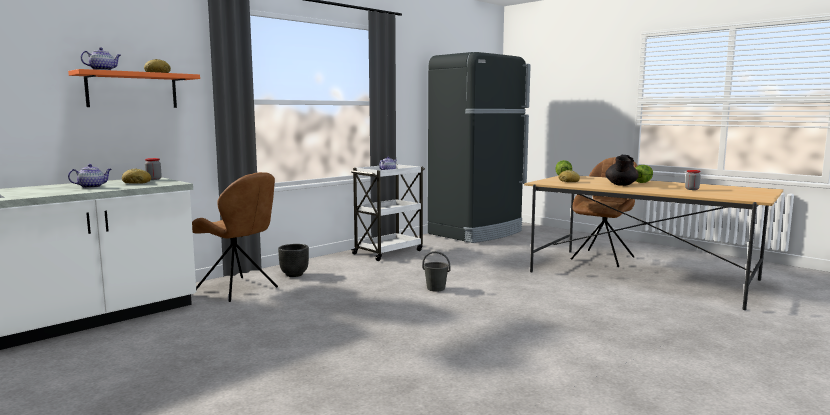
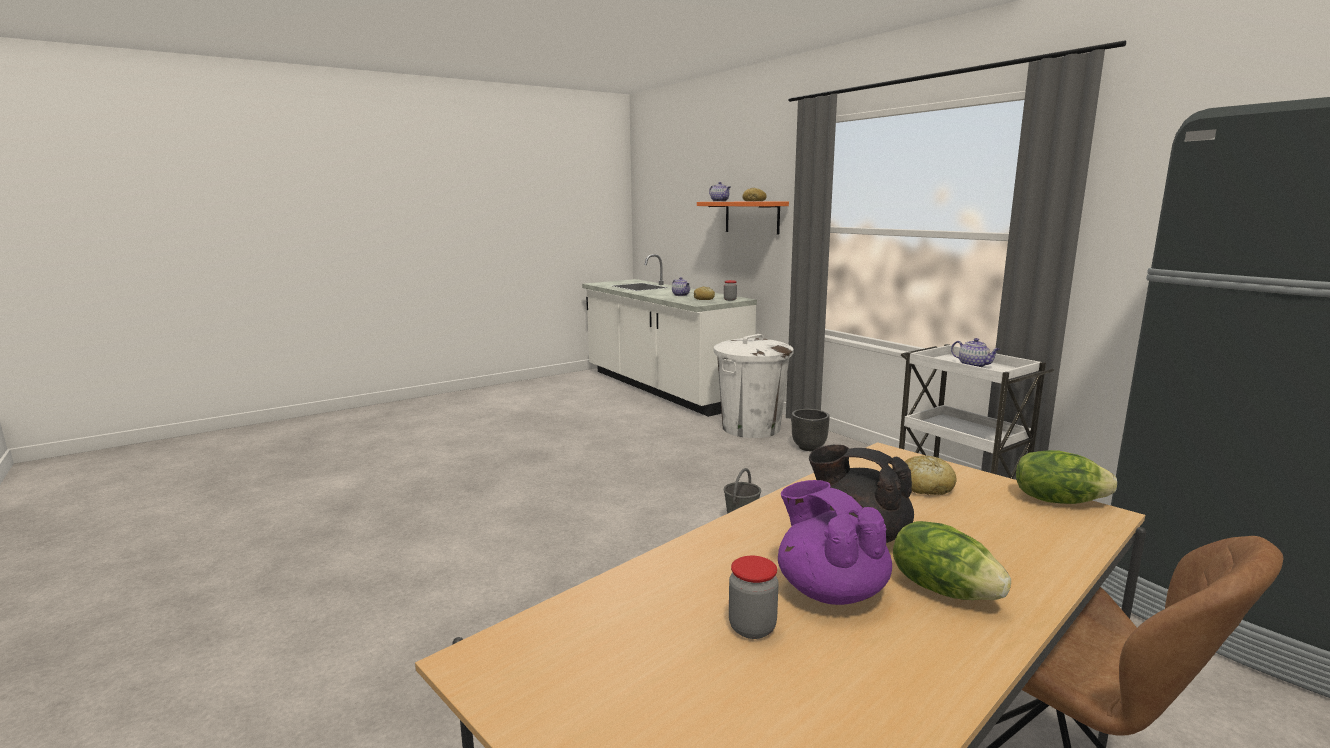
camera: 100 degrees right, 5 degrees up
brown chair [192,172,278,302] -> white trash can [714,334,794,438]
none -> purple teapot [778,480,892,605]

